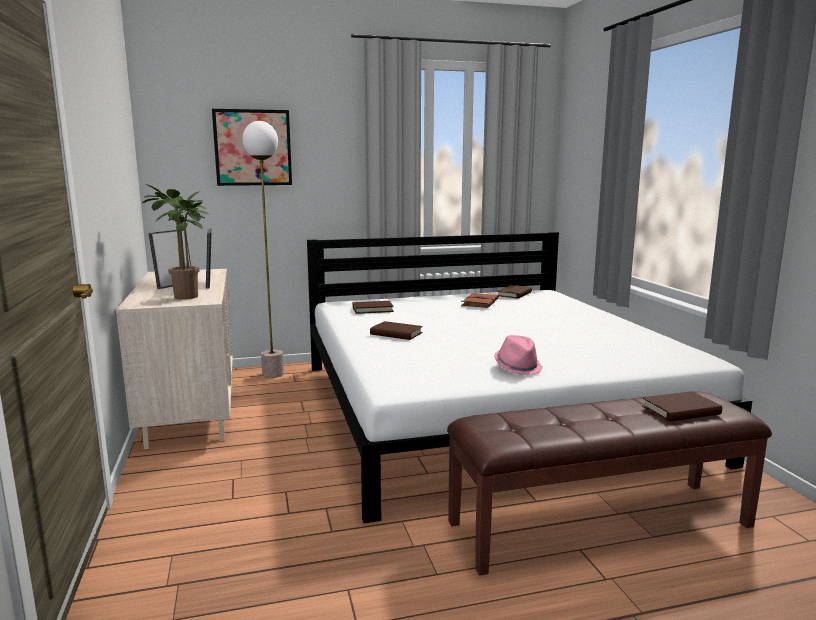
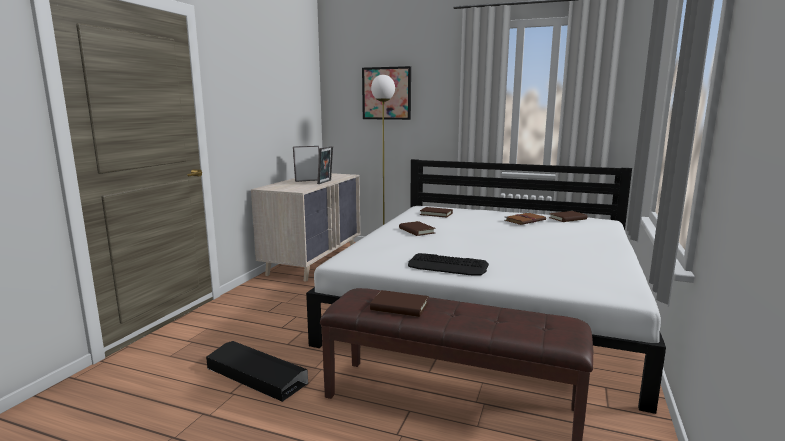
camera: 35 degrees right, 0 degrees up
potted plant [142,184,210,300] -> none
pink hat [494,335,543,375] -> keyboard [408,253,489,276]
brown book [642,391,722,422] -> brown book moved to [370,290,429,317]
none -> black storage box [206,341,308,402]

